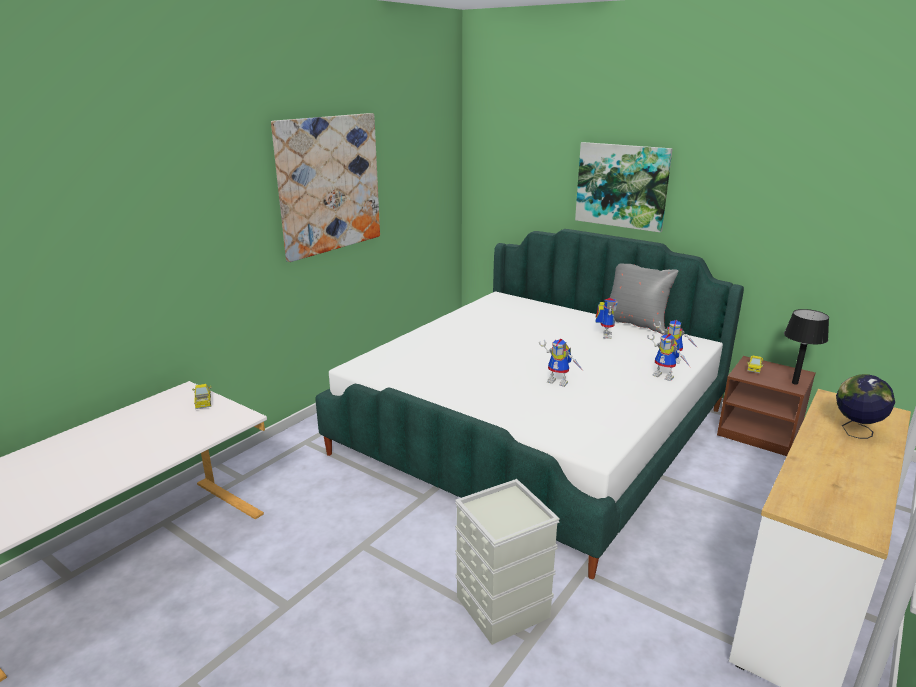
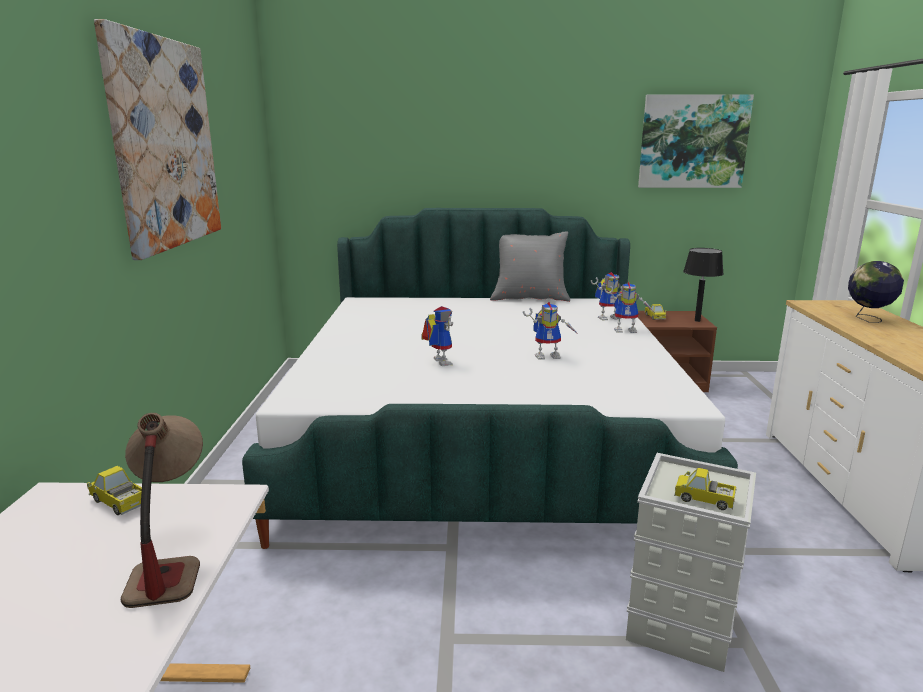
camera: 35 degrees left, 5 degrees down
picture [575,142,673,232] -> picture moved to [638,94,754,188]
toy robot [595,298,618,339] -> toy robot moved to [421,306,453,366]
none -> table lamp [121,413,203,608]
none -> toy truck [674,468,737,510]

